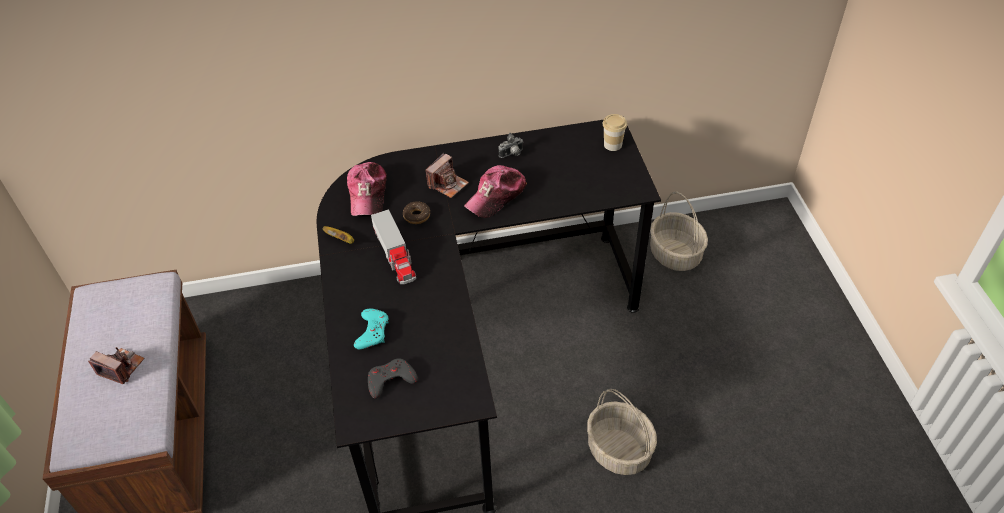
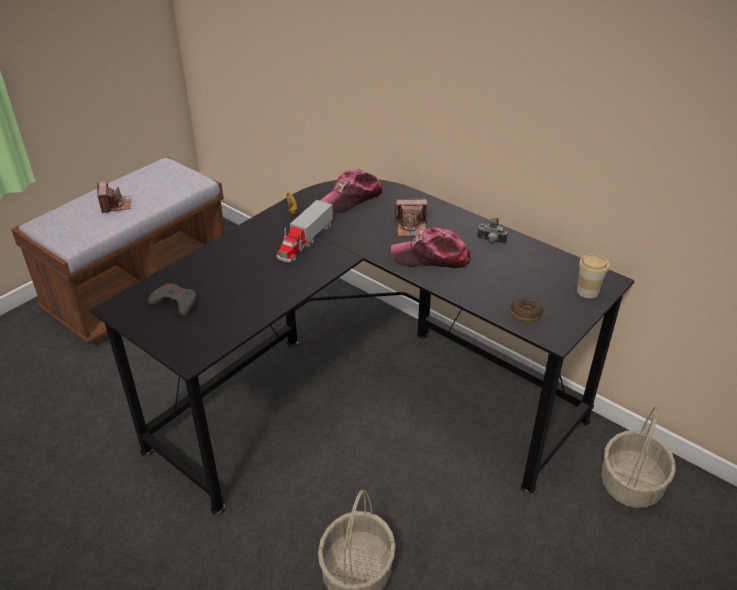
camera: 50 degrees right, 10 degrees down
turquoise game controller [354,309,389,349] -> none
donut [403,201,430,224] -> donut moved to [510,297,543,322]

